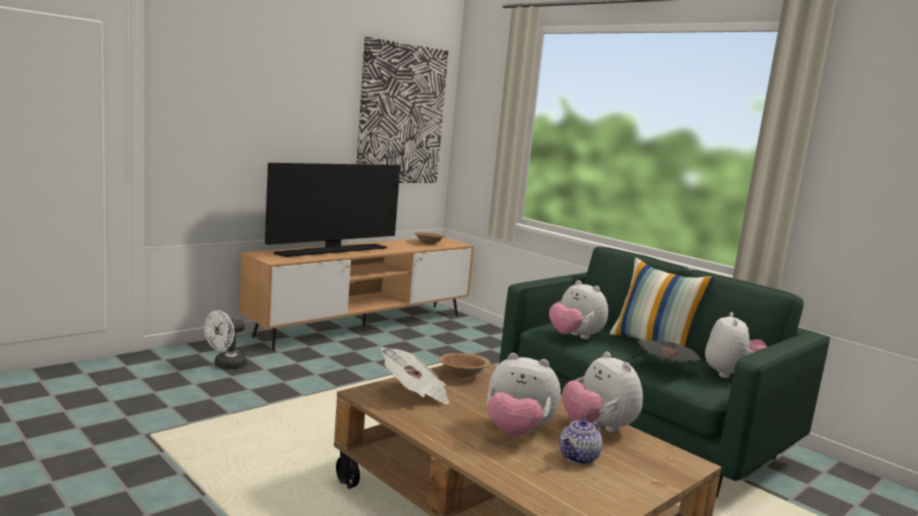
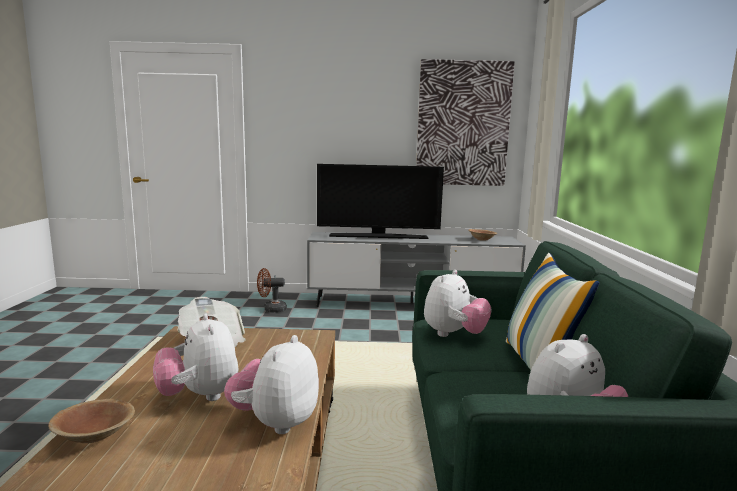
camera: 45 degrees right, 0 degrees up
white fan [204,310,247,369] -> brown fan [257,268,287,312]
brown tv stand [240,237,474,351] -> grey tv stand [307,232,526,307]
brown bowl [439,353,490,378] -> brown bowl moved to [48,399,135,443]
plush toy [549,280,608,339] -> plush toy turned 150 degrees counterclockwise [424,270,492,337]
teapot [559,419,603,465] -> none
newspaper [637,341,702,362] -> none

